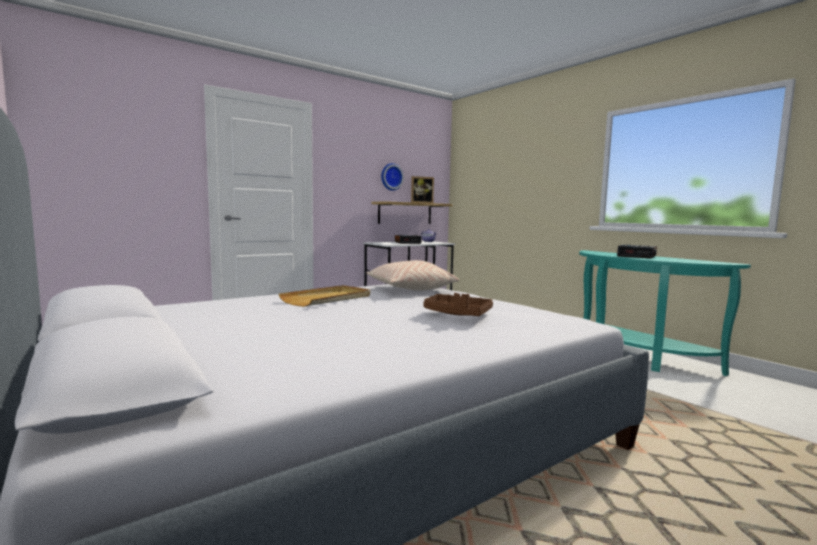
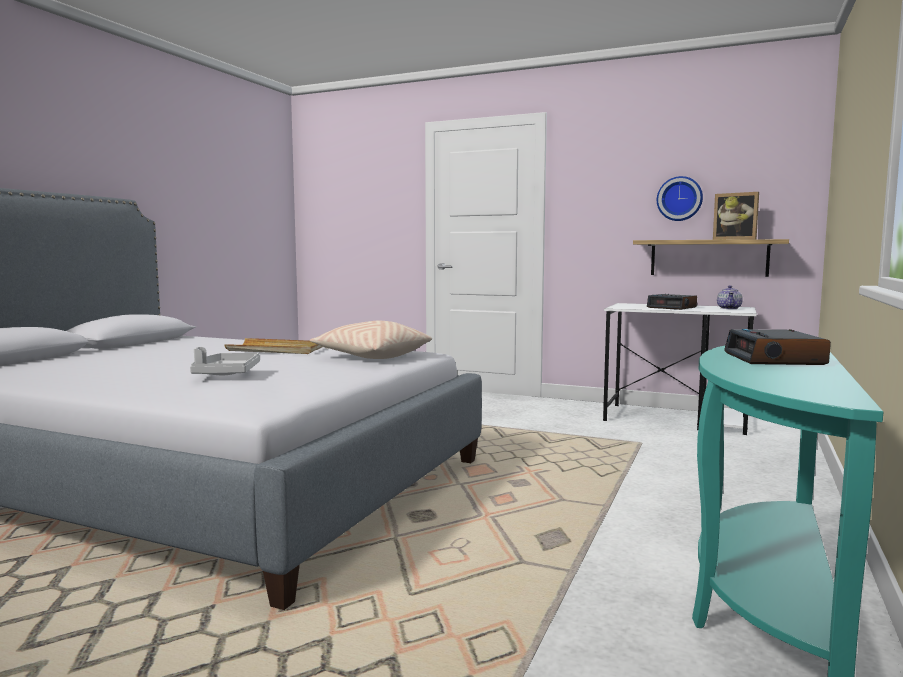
camera: 60 degrees right, 0 degrees up
brown tray [424,293,493,316] -> grey tray [190,347,260,375]

